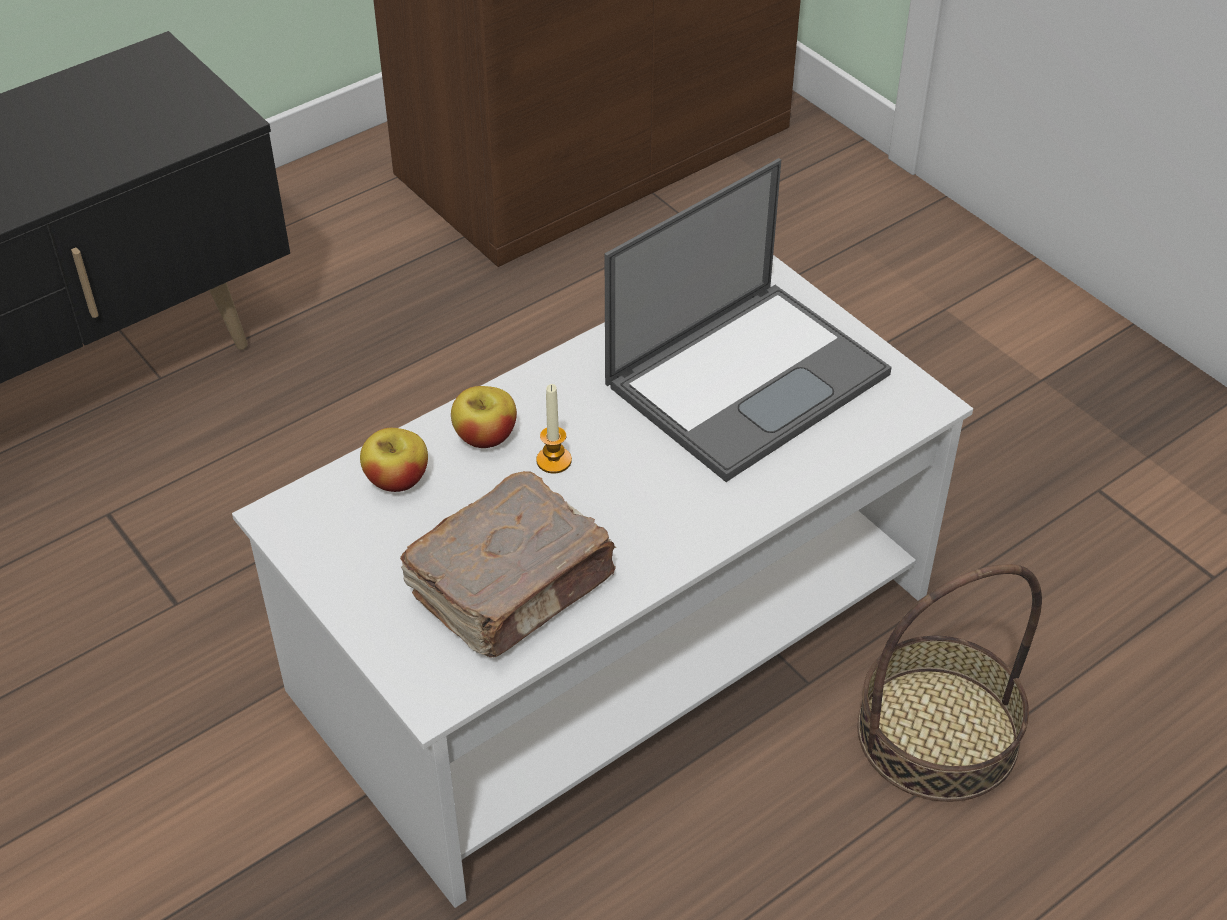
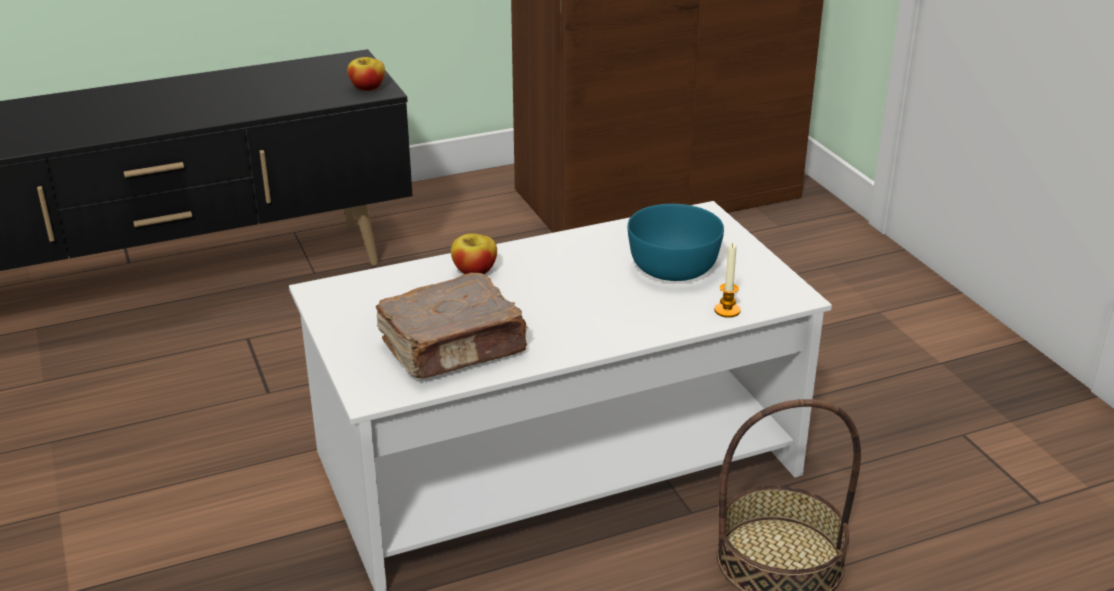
camera: 15 degrees right, 15 degrees down
apple [360,428,428,492] -> apple moved to [348,57,385,91]
candle [536,384,572,473] -> candle moved to [714,244,741,318]
laptop [605,158,892,482] -> turquoise bowl [628,204,724,281]

